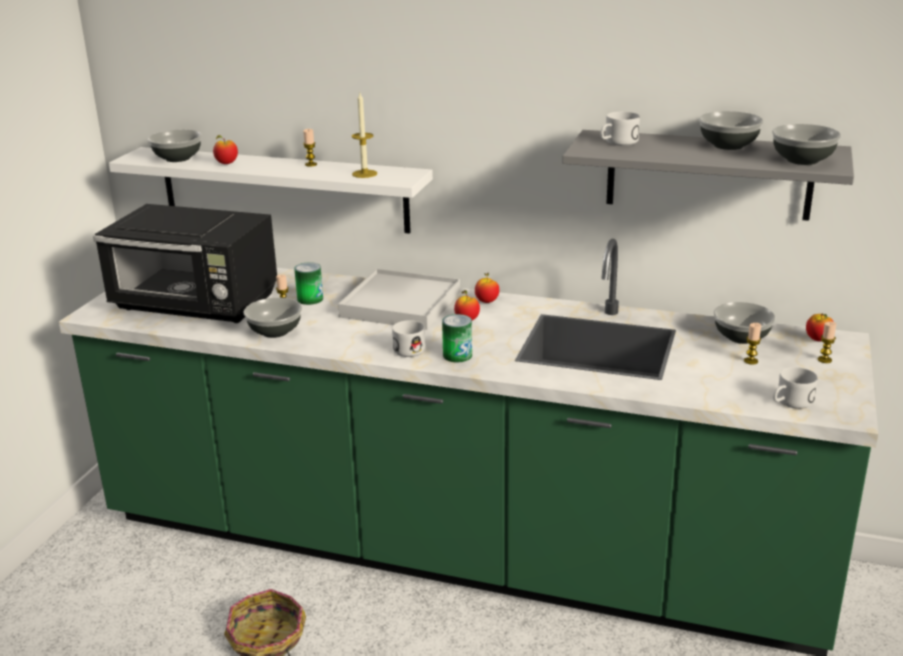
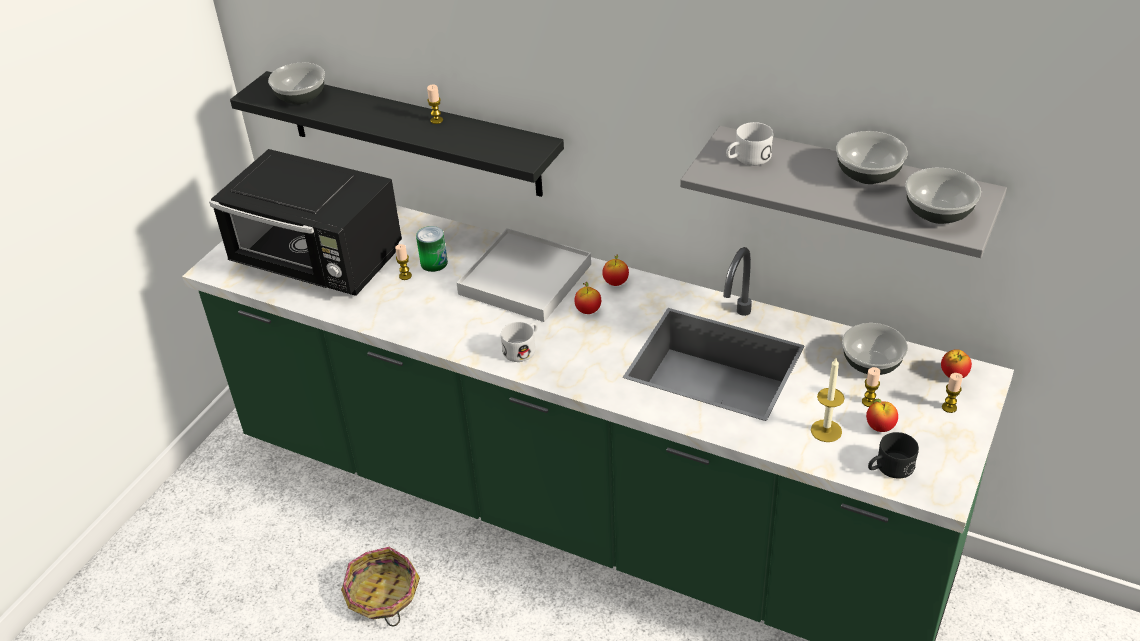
camera: 10 degrees right, 15 degrees up
white shelf [109,147,433,234] -> black shelf [230,71,564,197]
apple [213,135,238,164] -> apple moved to [866,399,898,432]
bowl [244,297,302,338] -> none
candle [352,93,377,178] -> candle moved to [811,358,845,442]
can [442,314,472,362] -> none
white mug [773,367,818,409] -> black mug [868,432,919,479]

